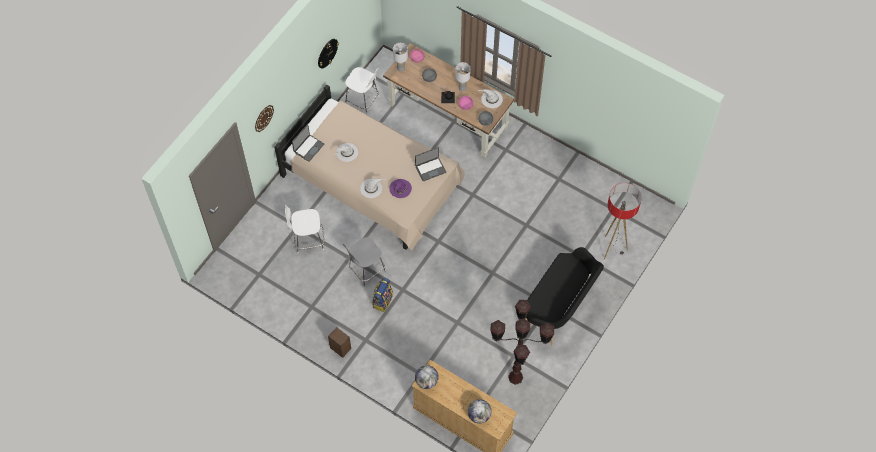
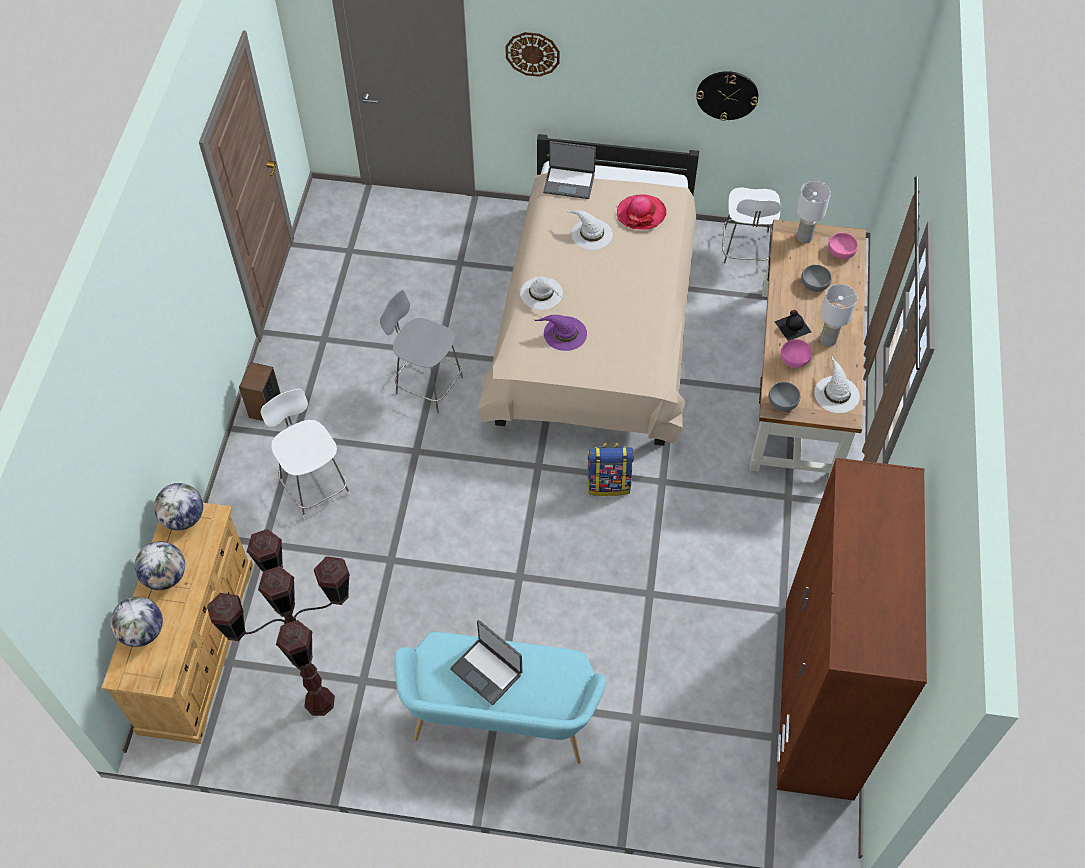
camera: 65 degrees right, 5 degrees down
white chair [285,205,324,253] -> white chair moved to [261,389,351,519]
backpack [372,278,393,312] -> backpack moved to [587,443,634,496]
laptop [415,147,446,181] -> laptop moved to [450,620,522,705]
black bench [525,247,604,345] -> turquoise bench [394,632,606,764]
floor lamp [604,183,642,260] -> none
none -> globe [135,541,185,590]
none -> hat [617,194,667,230]
none -> brown wardrobe [777,458,927,801]

